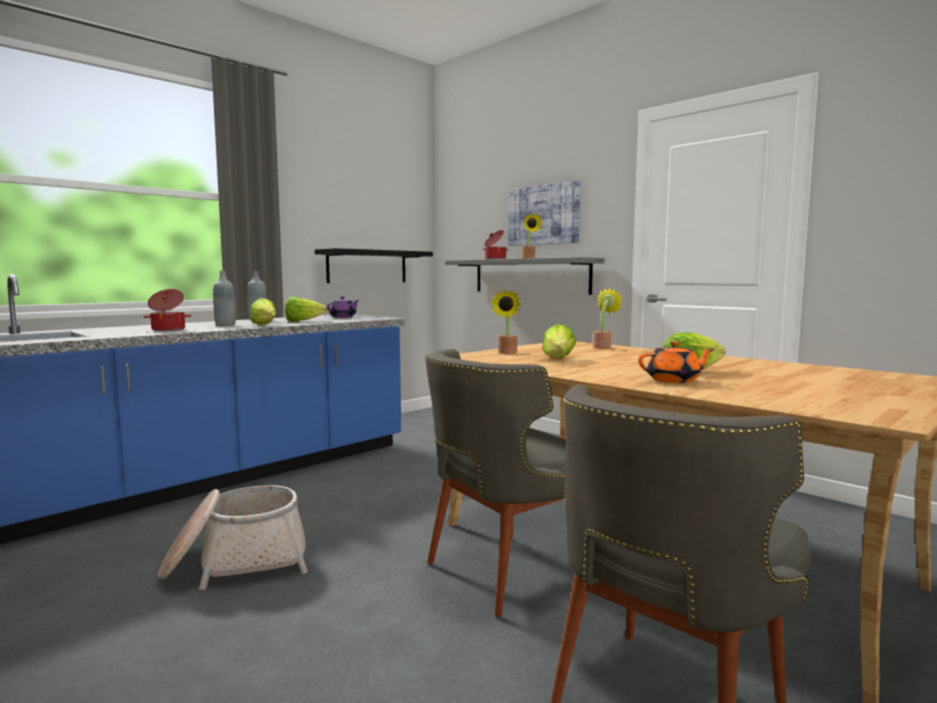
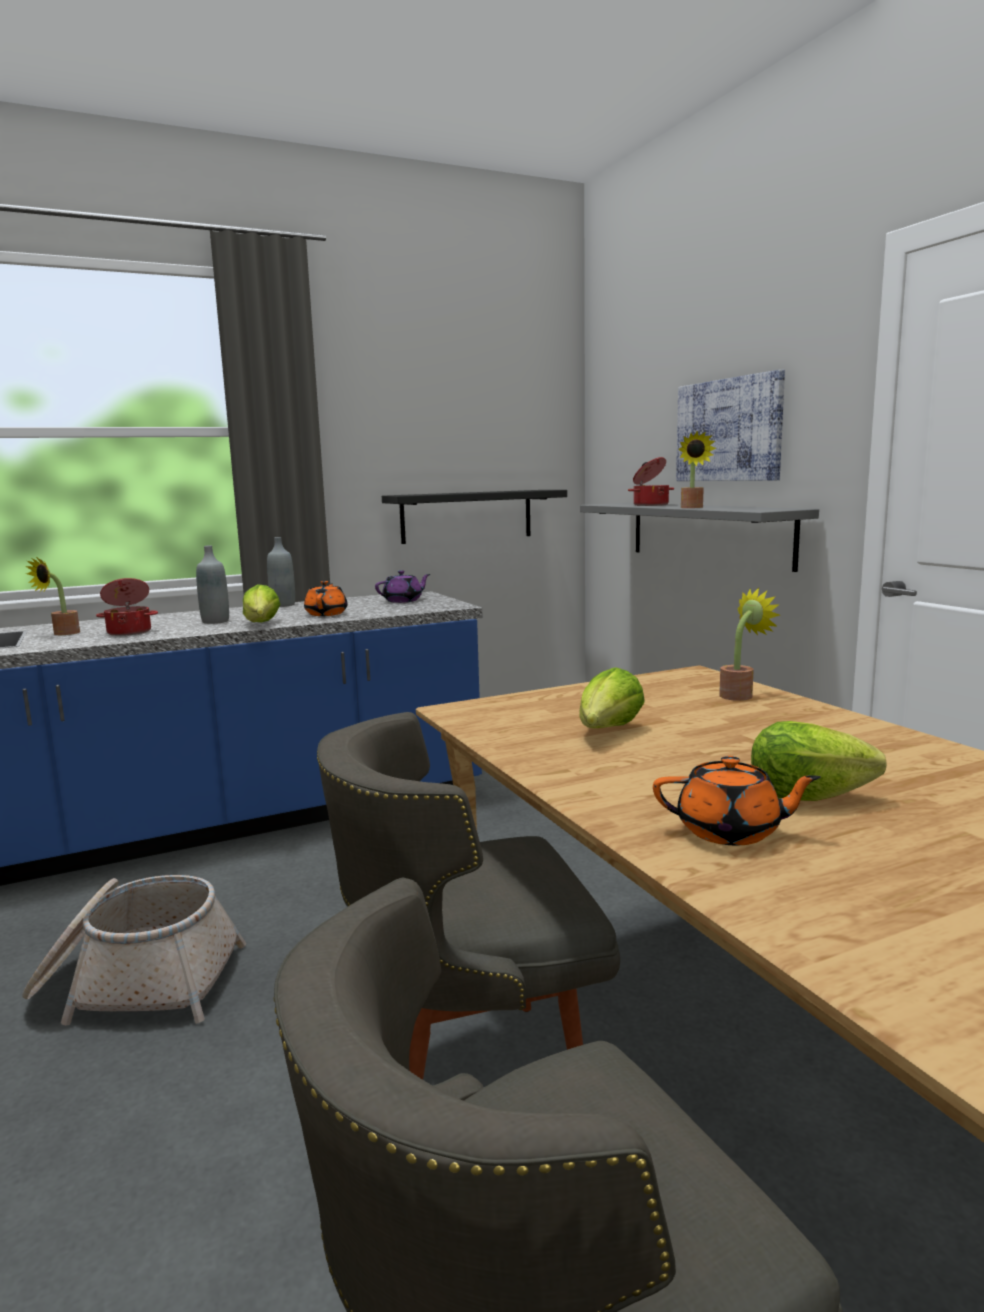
camera: 20 degrees right, 5 degrees up
lettuce [285,297,327,322] -> orange teapot [304,581,348,616]
potted plant [490,289,522,354] -> potted plant moved to [25,556,80,635]

